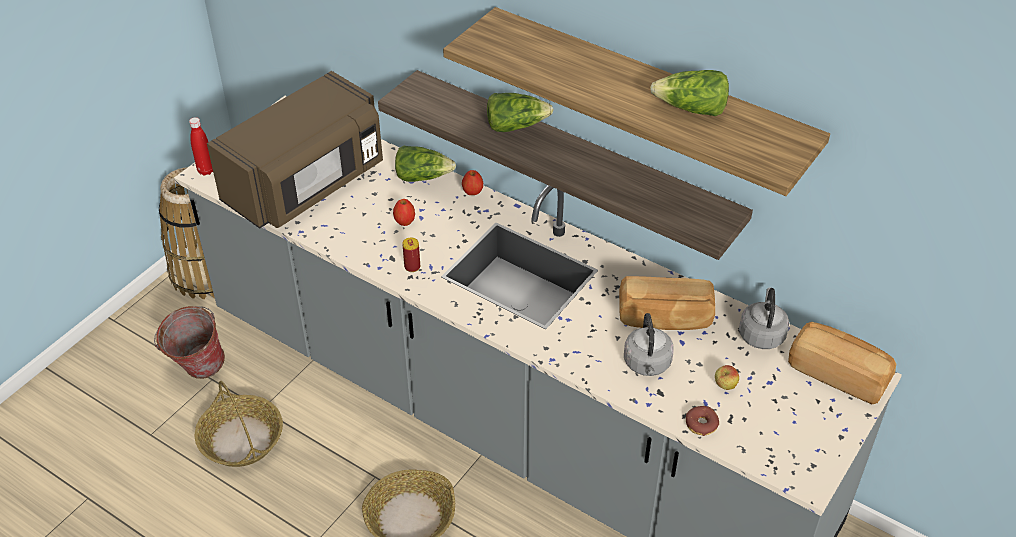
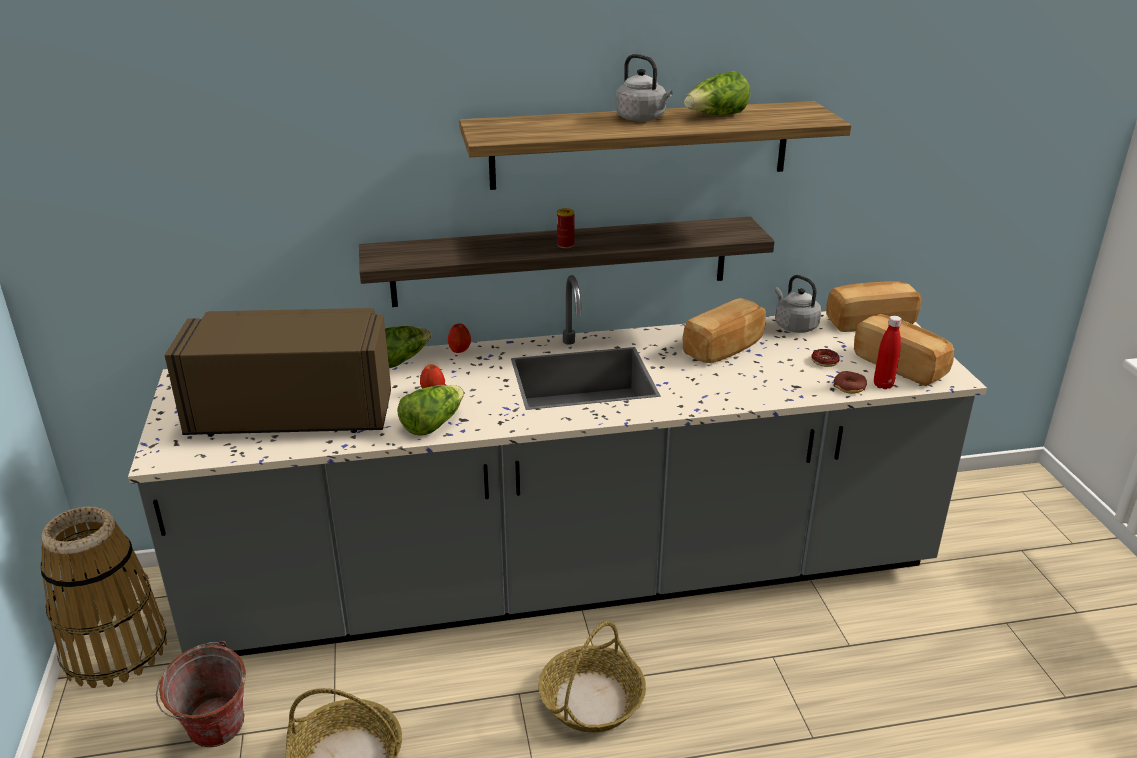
camera: 45 degrees left, 15 degrees down
red bottle [189,117,213,176] -> red bottle moved to [874,316,902,389]
brown microwave [207,71,383,229] -> brown microwave turned 90 degrees counterclockwise [165,308,391,437]
can [402,238,420,272] -> can moved to [557,208,574,248]
lettuce [487,93,554,132] -> lettuce moved to [397,385,464,436]
grey kettle [624,313,674,376] -> grey kettle moved to [615,54,673,122]
apple [715,365,739,390] -> donut [811,349,840,367]
none -> bread [854,314,954,386]

